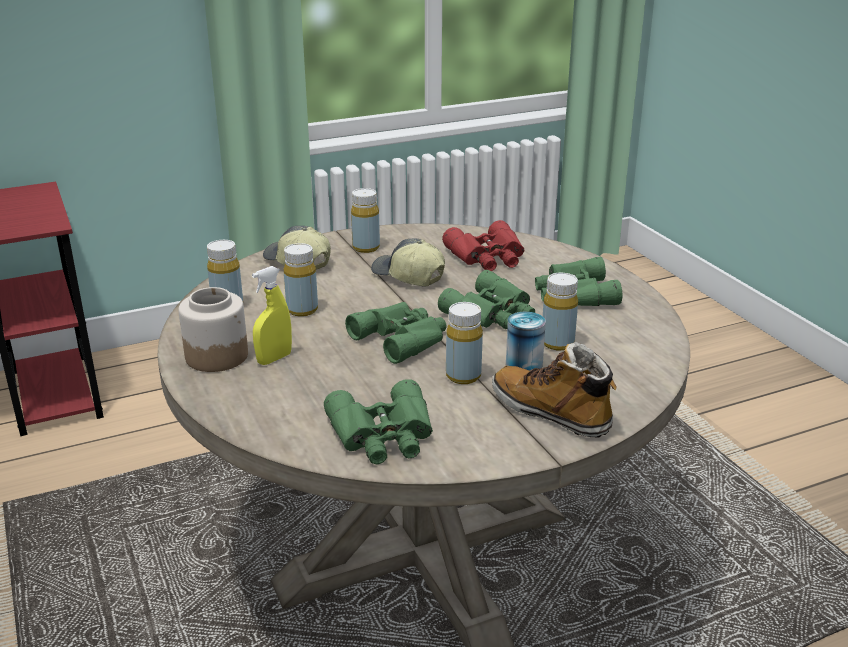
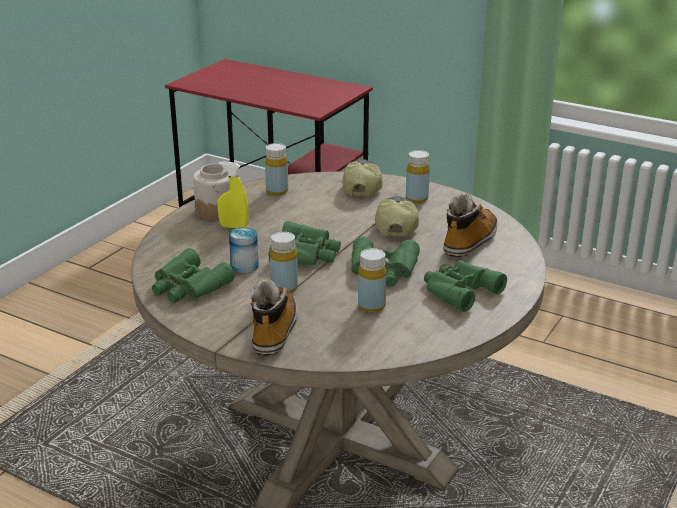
camera: 55 degrees right, 0 degrees up
yellow bottle [284,243,318,317] -> none
red binoculars [442,220,524,271] -> boot [443,193,497,257]
can [506,312,546,370] -> can moved to [229,227,259,273]

